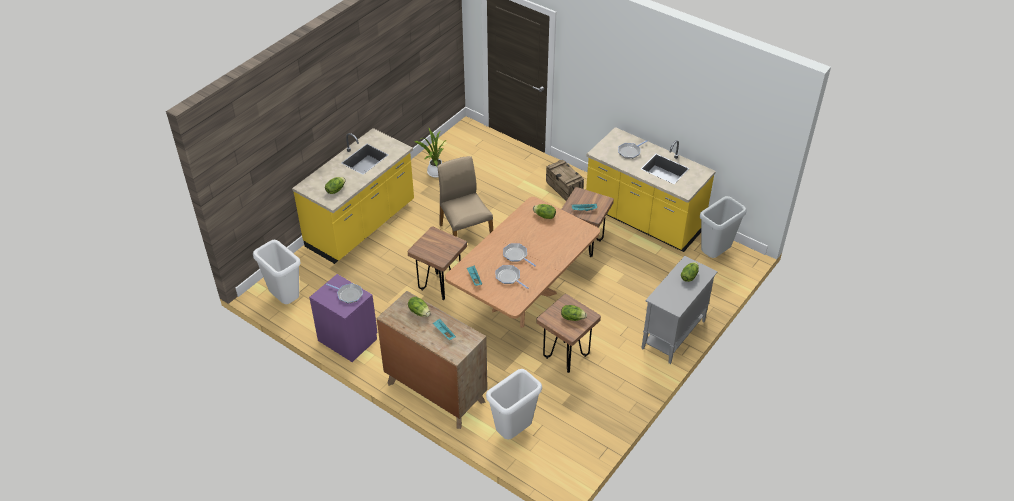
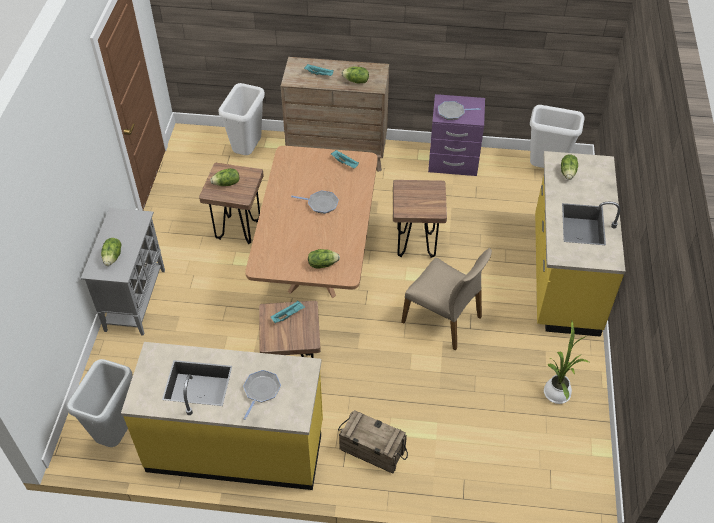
camera: 150 degrees right, 5 degrees up
frying pan [496,265,529,289] -> none

